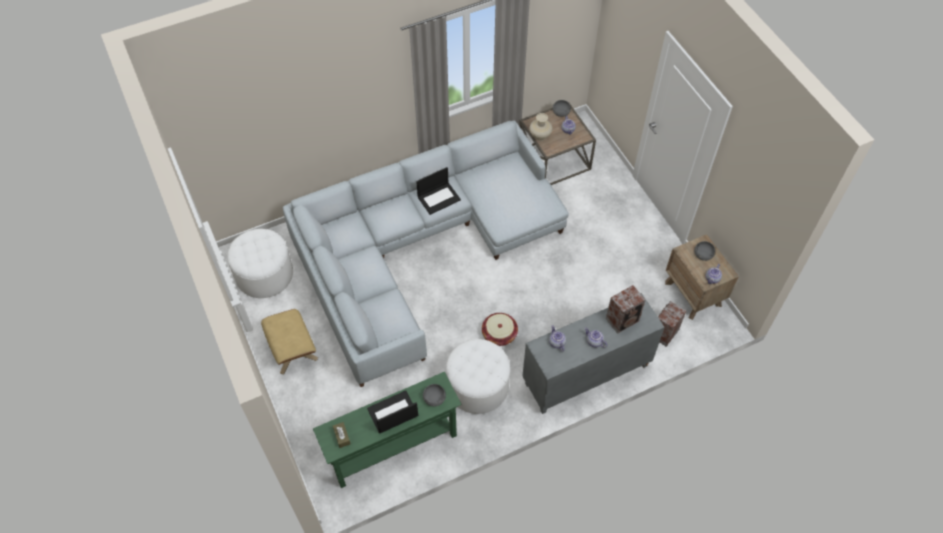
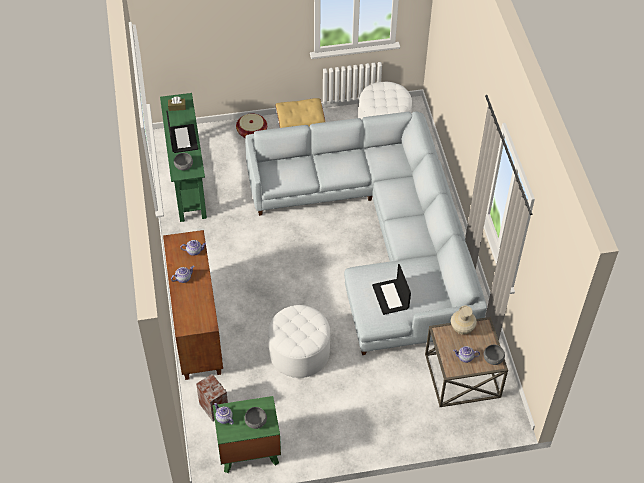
camera: 105 degrees right, 5 degrees down
laptop [416,167,461,215] -> laptop moved to [372,264,411,315]
white ottoman [446,339,510,414] -> white ottoman moved to [268,305,330,378]
basket [482,313,518,346] -> basket moved to [236,113,267,138]
grey cabinet [522,293,665,414] -> brown cabinet [163,230,223,380]
speaker [606,285,646,334] -> none
brown nightstand [665,234,739,320] -> green nightstand [213,396,281,473]

